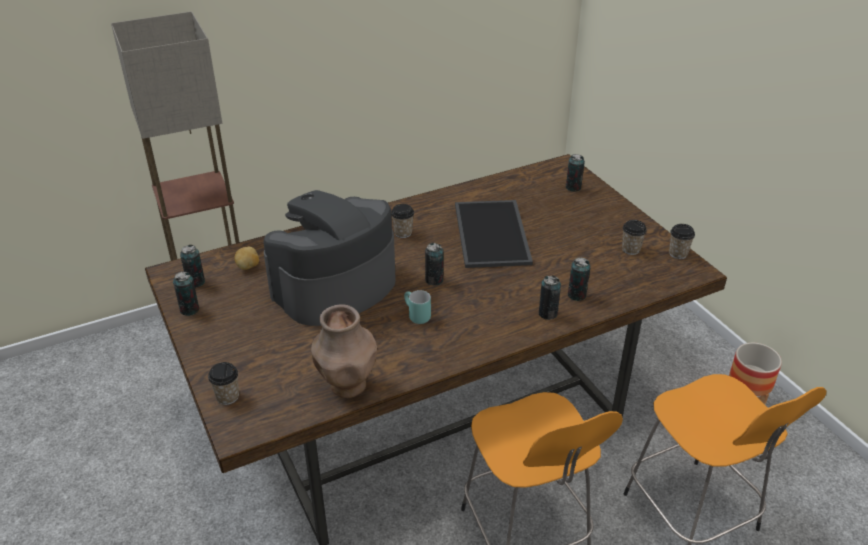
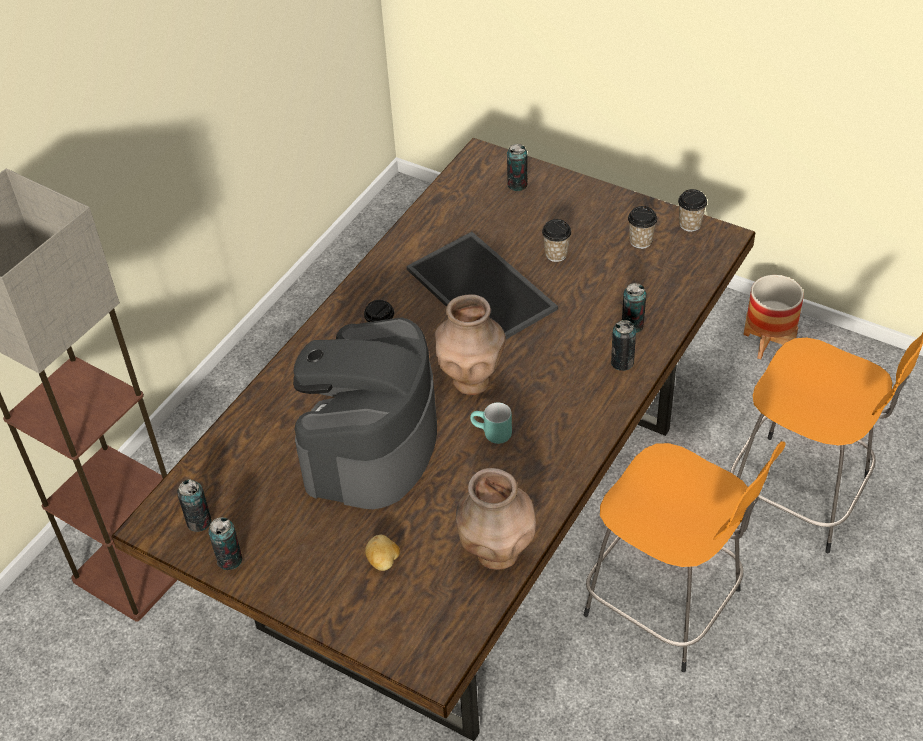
camera: 30 degrees left, 10 degrees up
cup [208,362,239,405] -> cup moved to [542,219,571,262]
potato [234,247,259,270] -> potato moved to [365,535,400,571]
can [425,243,444,286] -> brown vase [435,294,506,395]

